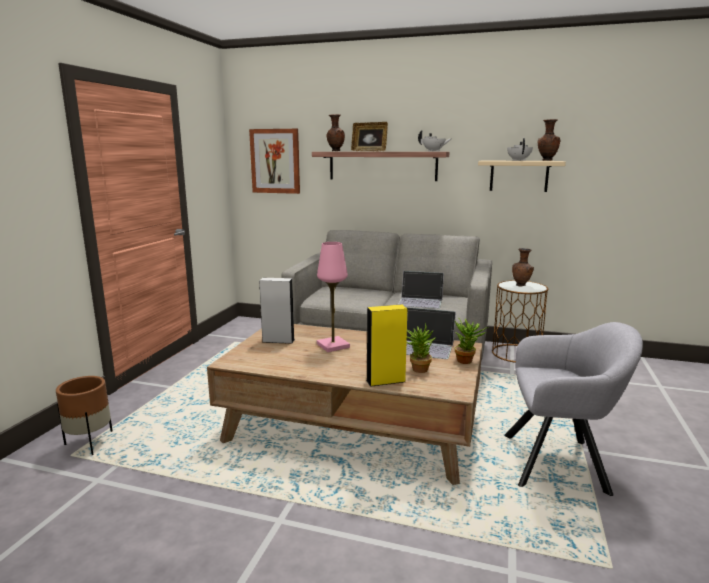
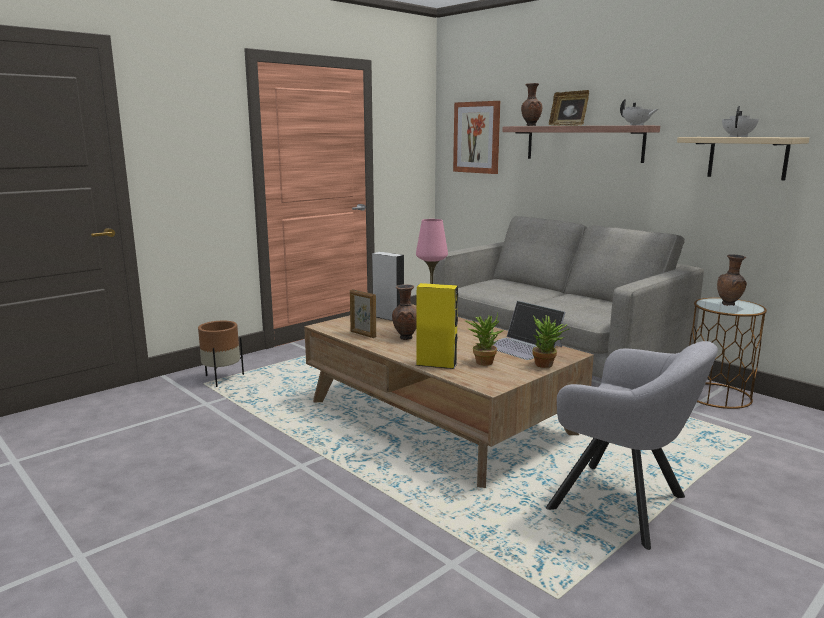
camera: 30 degrees right, 0 degrees up
laptop [398,271,444,309] -> none
brown vase [538,119,560,161] -> brown vase moved to [392,284,417,340]
none -> picture frame [350,289,376,338]

